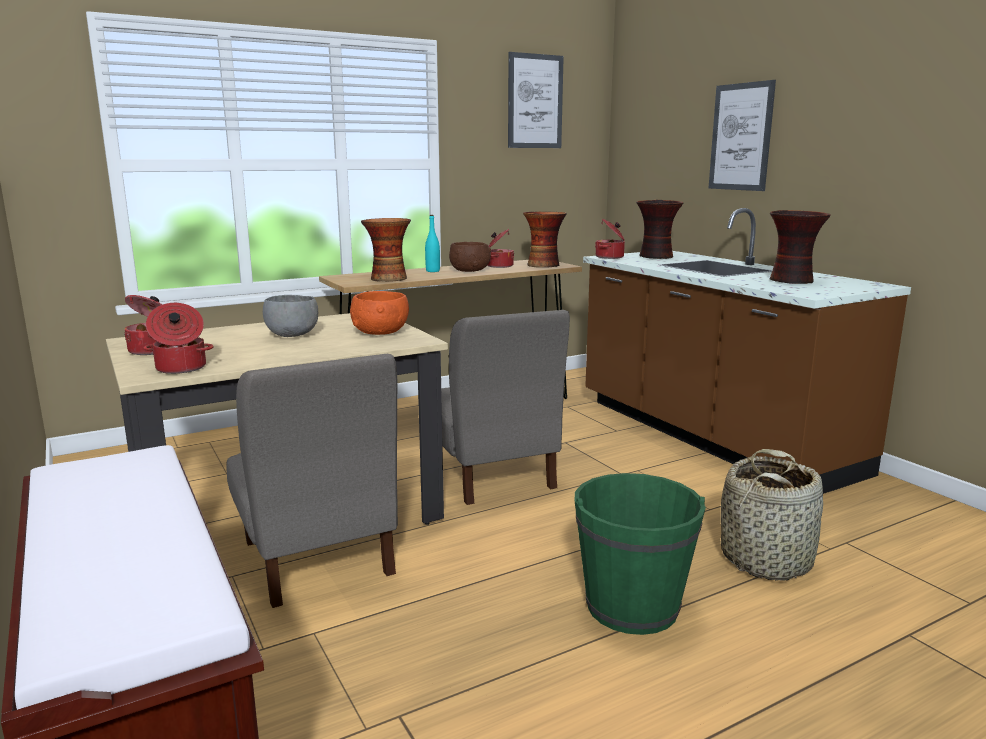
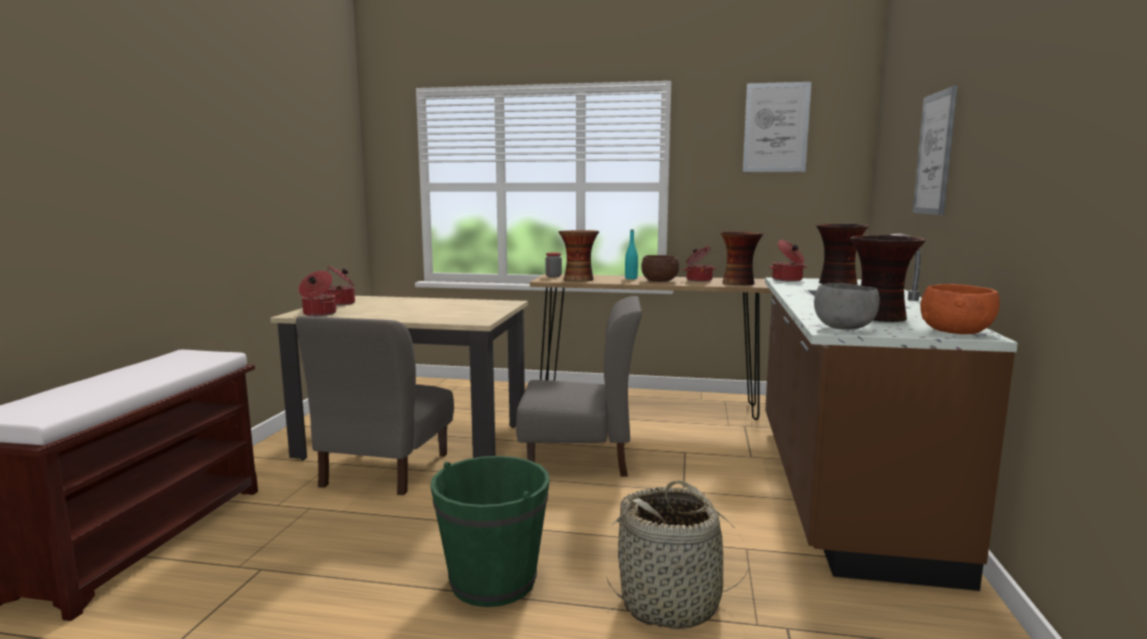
camera: 40 degrees right, 5 degrees down
grey bowl [263,295,318,337] -> grey bowl moved to [814,283,880,330]
orange bowl [350,291,409,335] -> orange bowl moved to [920,284,1000,334]
grey chair [441,310,570,505] -> grey chair turned 105 degrees counterclockwise [516,296,642,477]
none -> jar [545,252,562,277]

